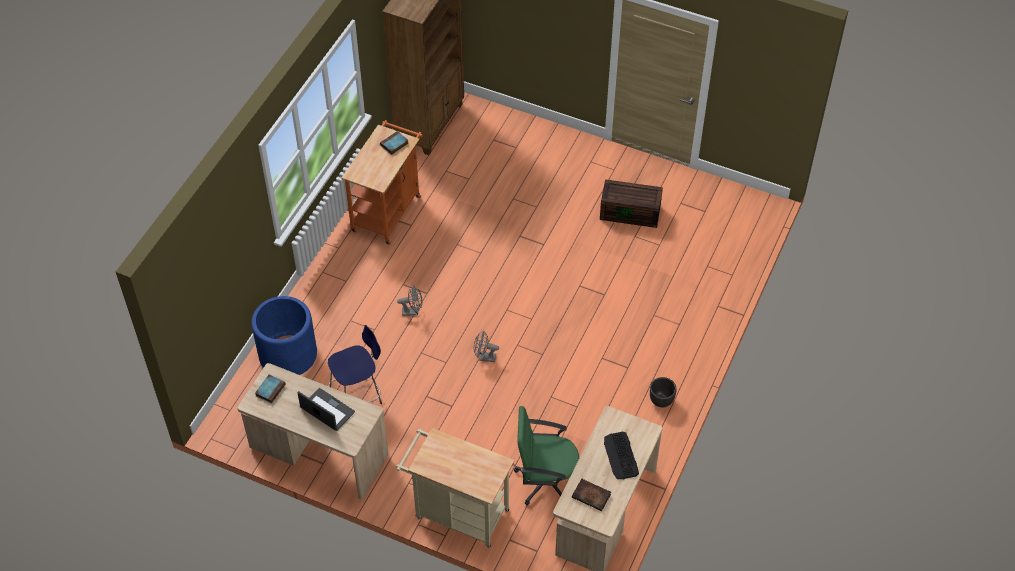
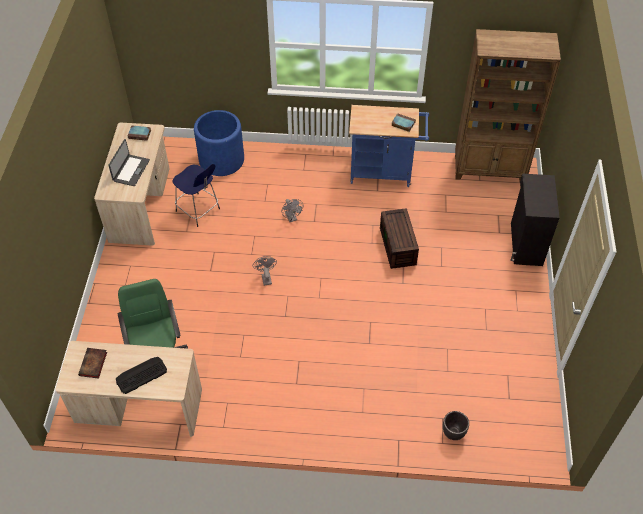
camera: 70 degrees right, 0 degrees up
orange cart [341,120,423,245] -> blue cart [349,105,429,187]
beige cart [396,428,514,548] -> none
brown storage box [600,179,663,228] -> brown storage box moved to [380,208,419,269]
black planter [650,377,677,407] -> black planter moved to [443,411,469,440]
none -> black cabinet [511,174,559,266]

